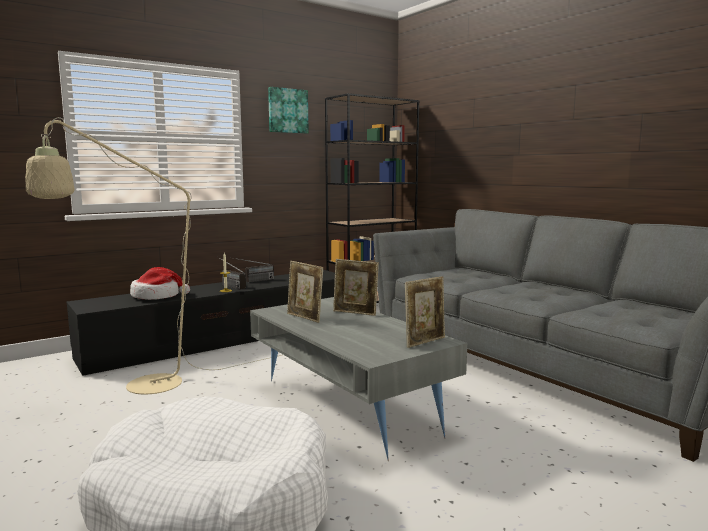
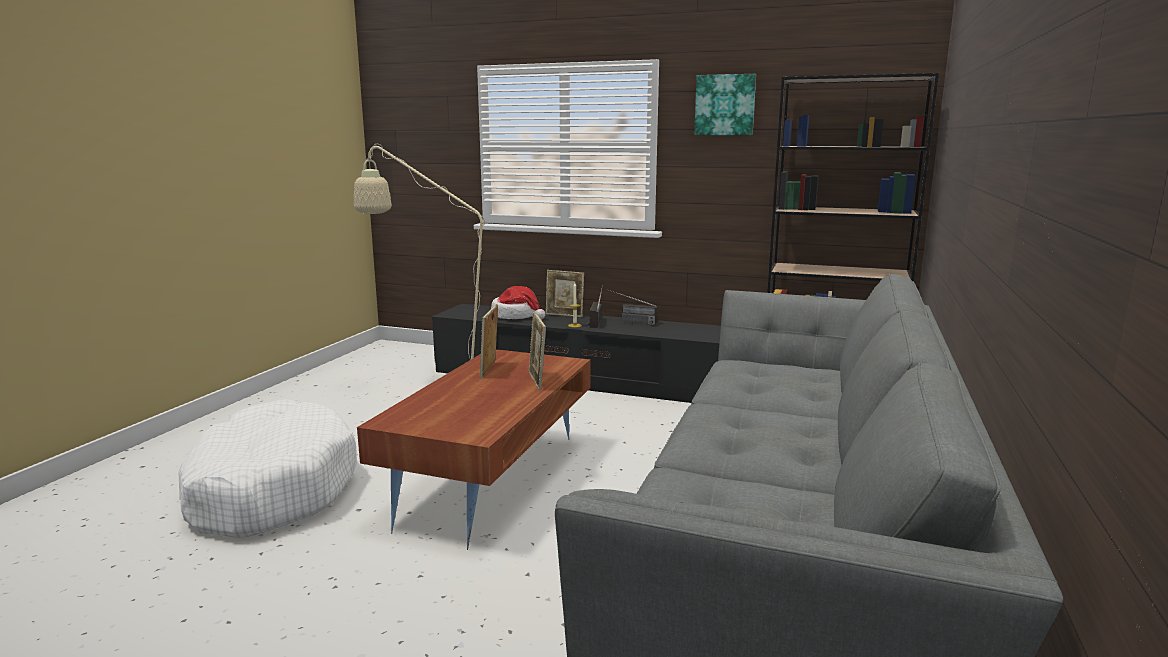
camera: 55 degrees right, 5 degrees up
grey coffee table [250,297,467,461] -> brown coffee table [357,349,590,550]
picture frame [405,277,445,348] -> picture frame moved to [546,270,584,317]

